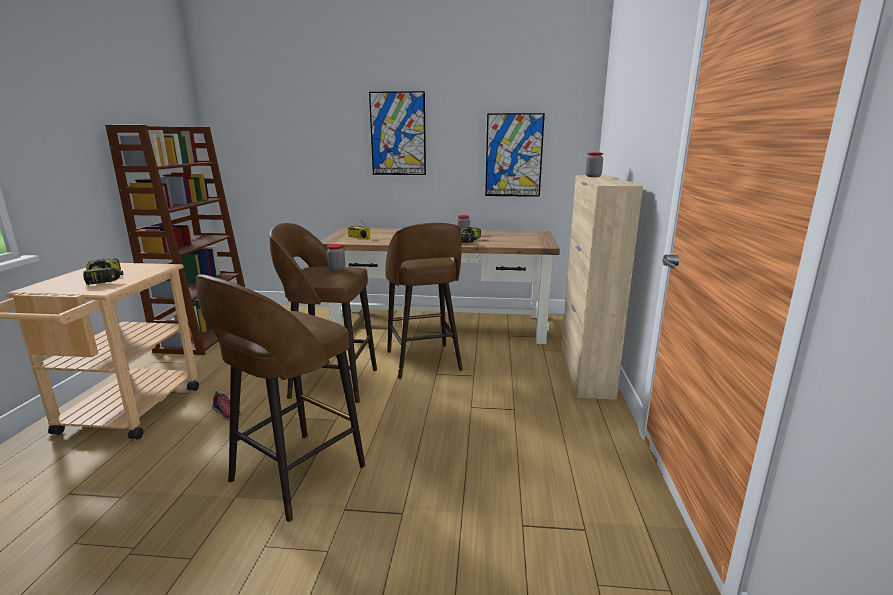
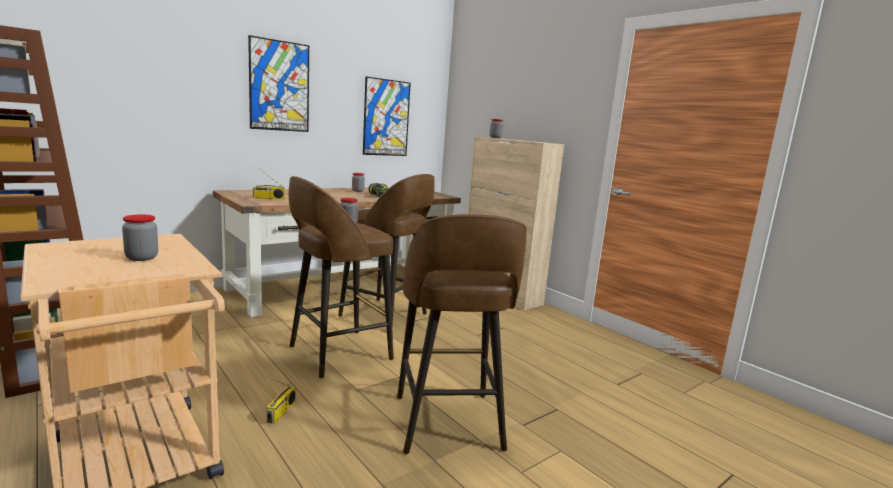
camera: 45 degrees left, 5 degrees down
power drill [83,258,124,285] -> jar [122,214,158,261]
shoe [212,391,241,420] -> radio [267,379,296,424]

